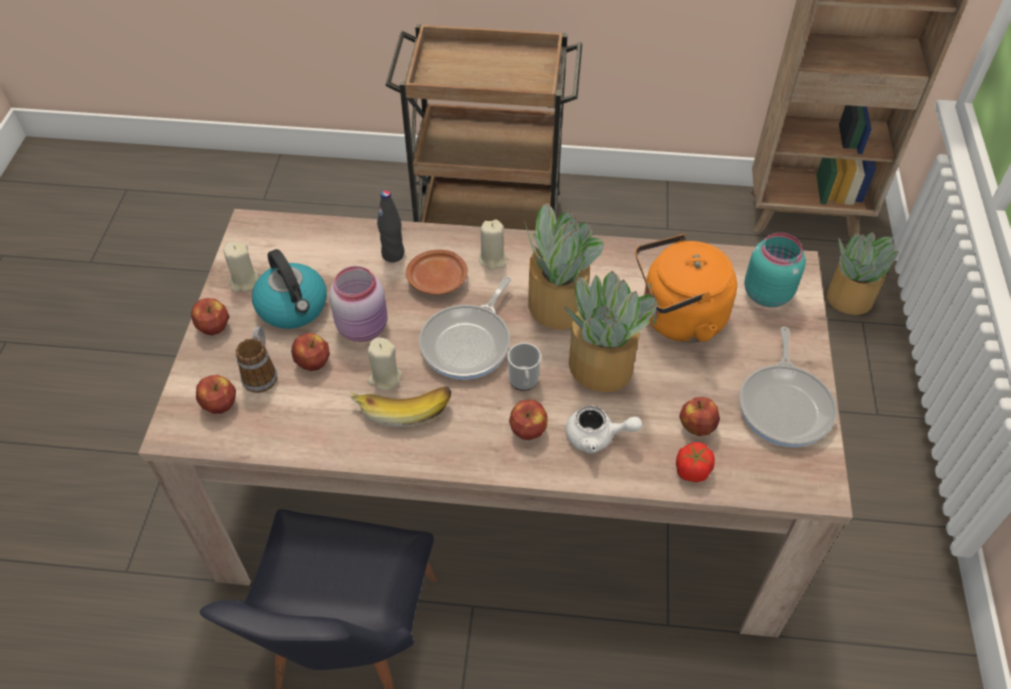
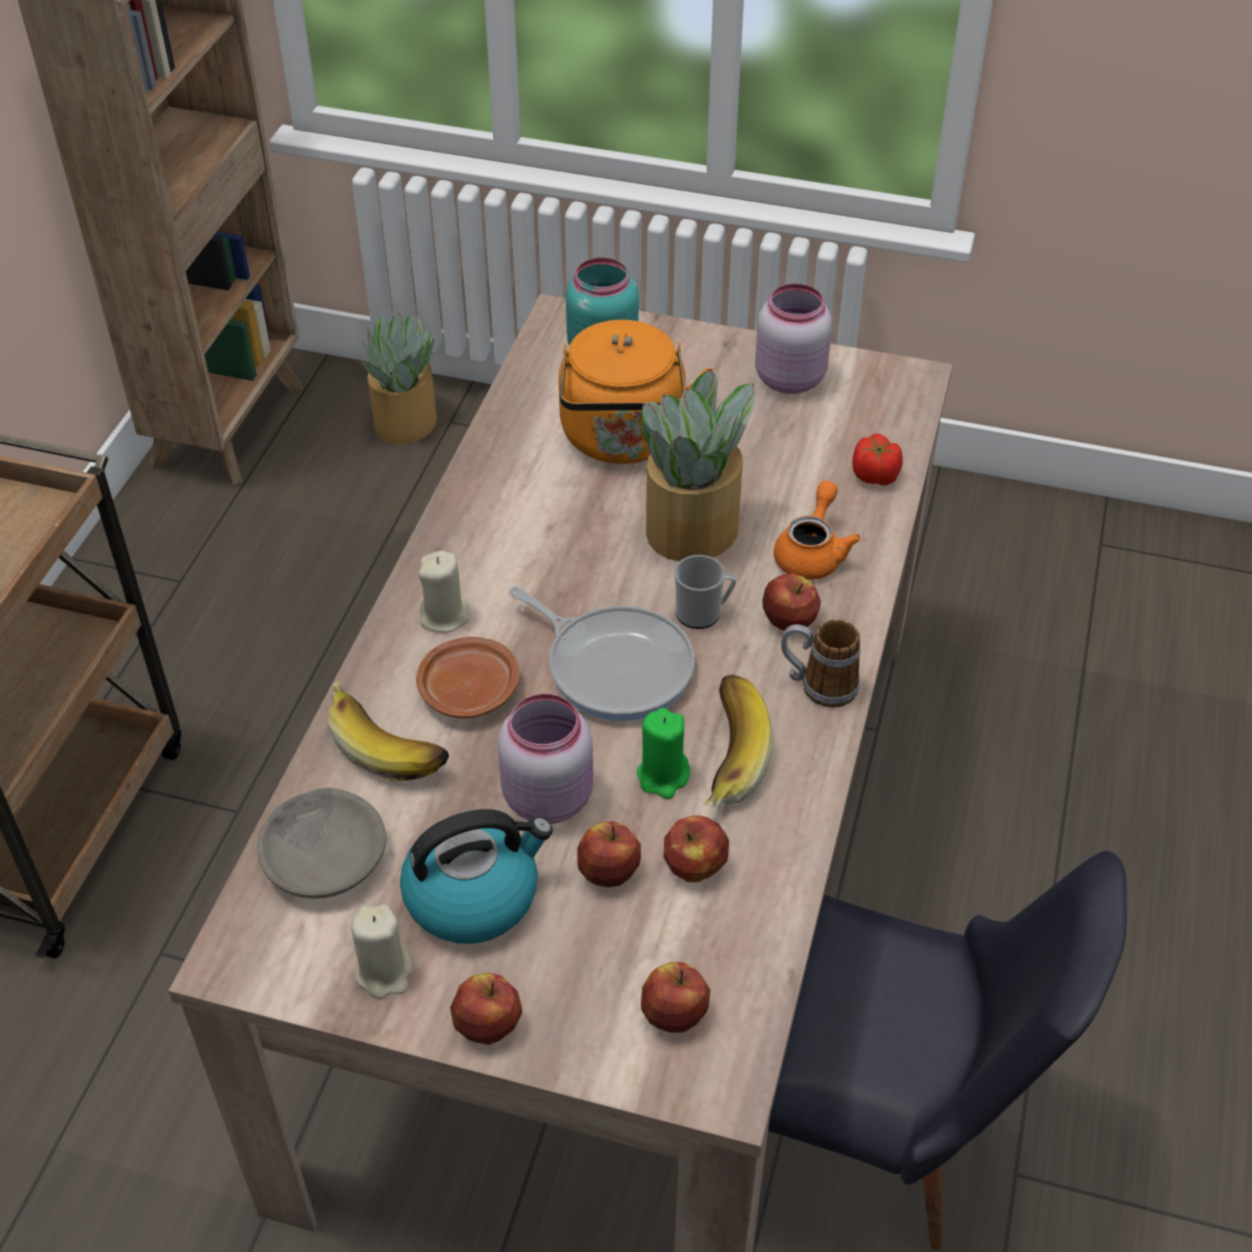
camera: 80 degrees left, 5 degrees down
mug [236,326,278,393] -> mug moved to [781,619,861,707]
beige candle [367,337,402,390] -> green candle [637,708,690,799]
black bottle [377,190,404,262] -> banana [328,680,449,781]
potted plant [523,203,604,330] -> none
white teapot [566,405,642,454] -> orange teapot [774,481,861,580]
apple [679,397,720,436] -> apple moved to [664,815,729,882]
frying pan [739,326,837,447] -> pink jar [755,284,832,394]
none -> grey bowl [257,788,386,898]

